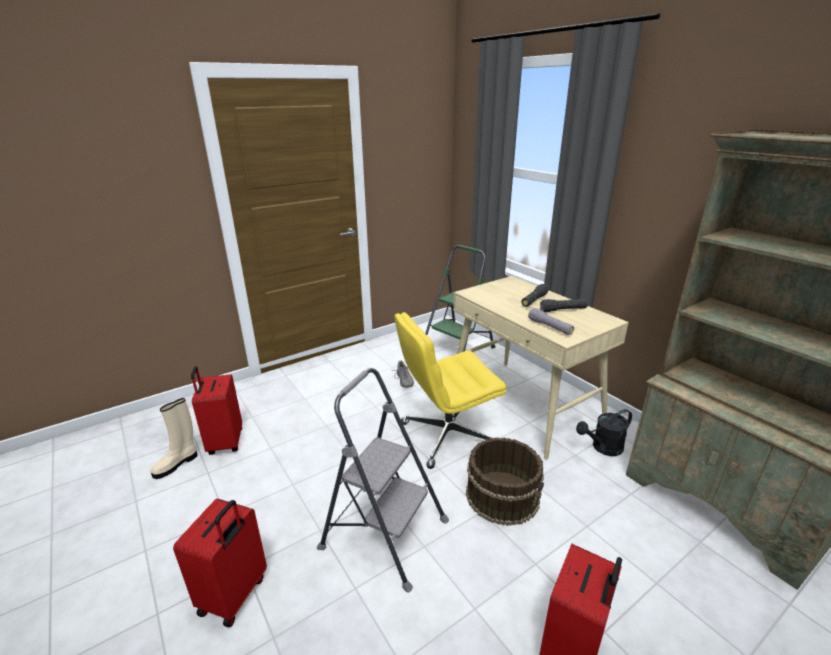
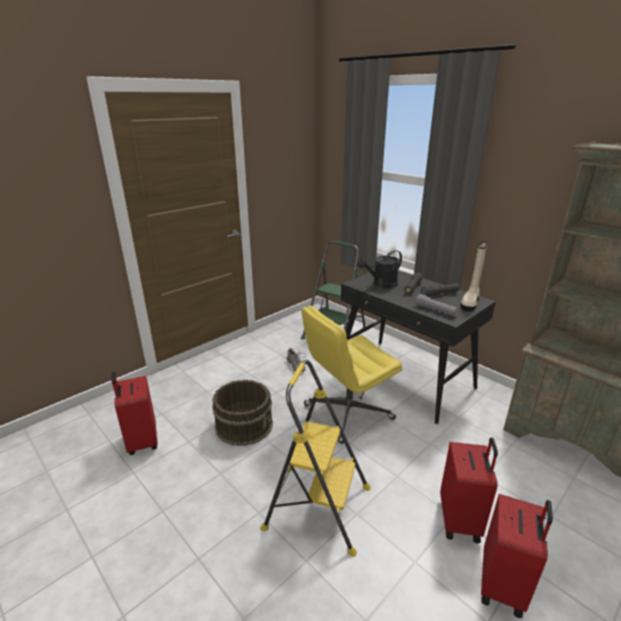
camera: 10 degrees left, 0 degrees up
beige boot [150,398,197,479] -> beige boot moved to [460,241,488,312]
red suitcase [173,498,267,627] -> red suitcase moved to [440,438,498,543]
grey step ladder [317,368,449,592] -> yellow step ladder [260,360,371,557]
beige desk [453,276,629,460] -> black desk [341,270,496,424]
brown bucket [466,437,544,526] -> brown bucket moved to [212,380,273,446]
black watering can [576,409,632,456] -> black watering can moved to [358,250,402,288]

